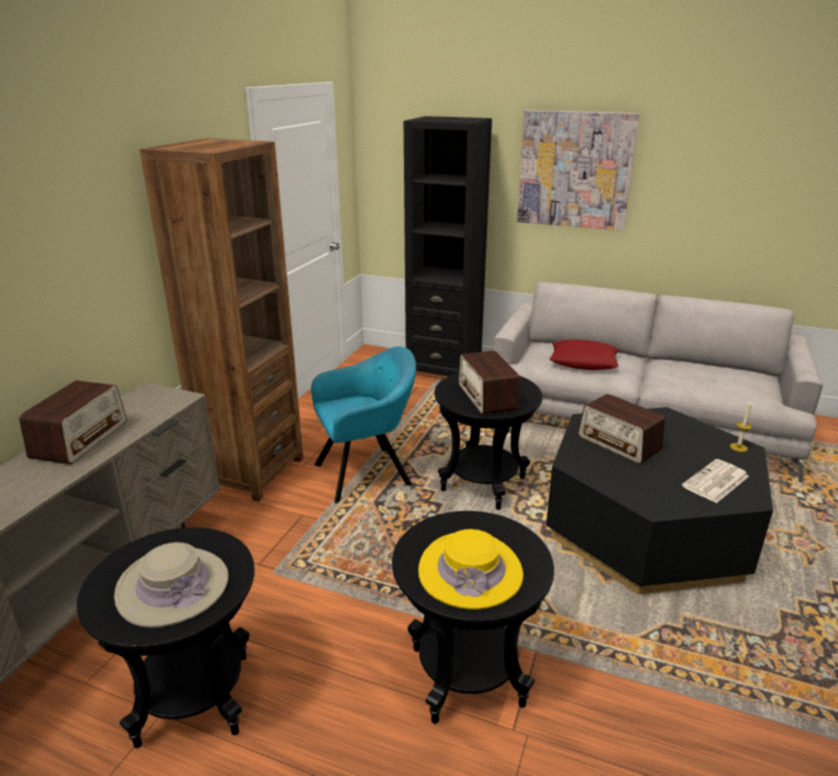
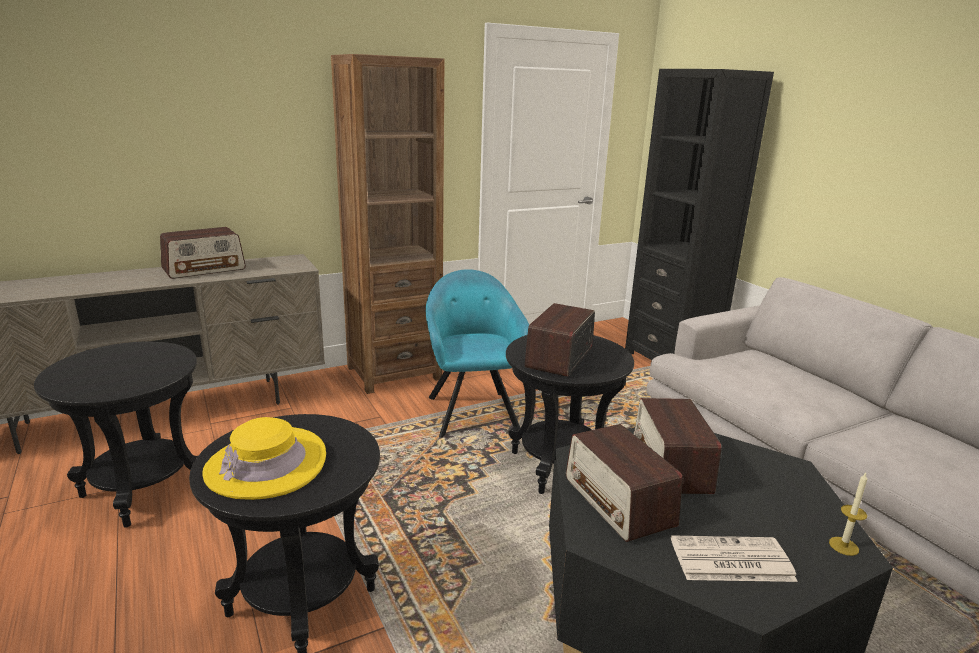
camera: 40 degrees right, 5 degrees down
beige hat [114,542,229,628] -> none
turquoise armchair [311,346,416,504] -> turquoise armchair turned 120 degrees counterclockwise [426,269,529,438]
picture [517,110,640,231] -> none
red pillow [550,339,619,370] -> none
none -> radio [566,424,683,542]

